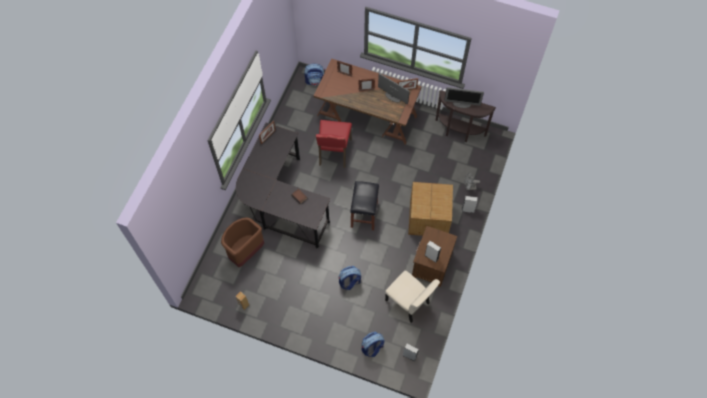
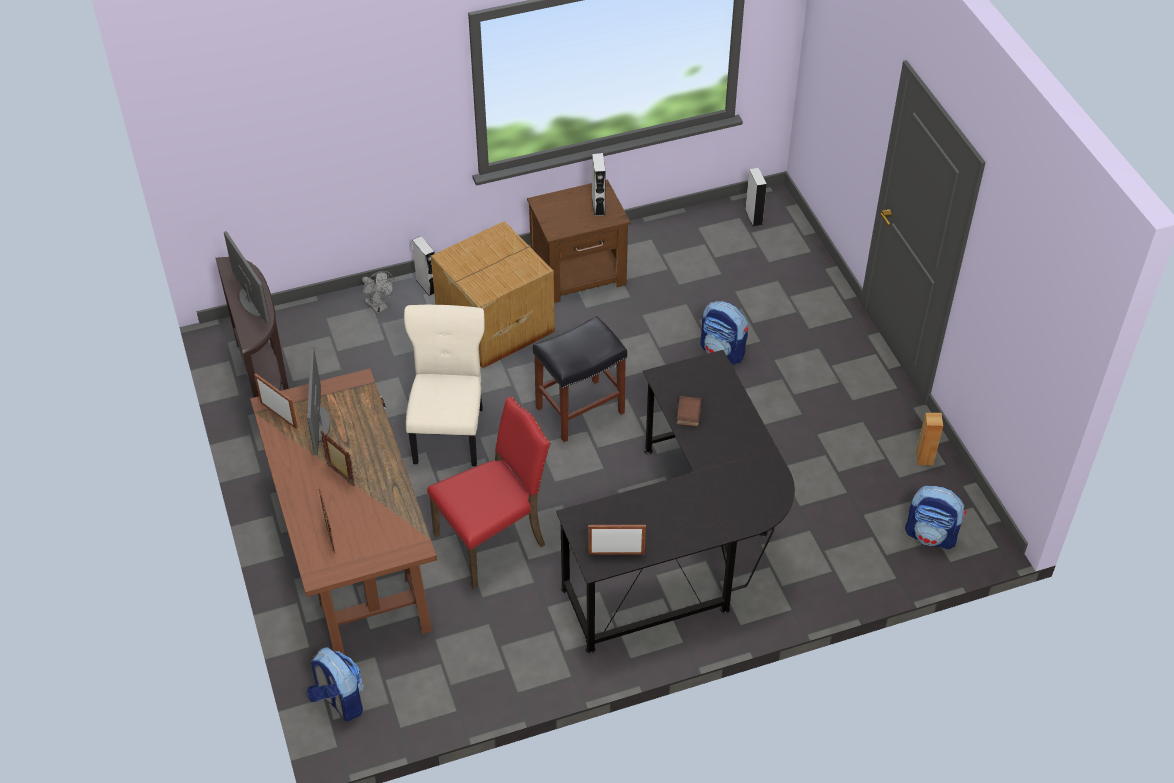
camera: 130 degrees left, 15 degrees down
brown trash can [221,217,264,267] -> none
backpack [361,331,385,357] -> backpack moved to [905,486,966,549]
beige chair [385,270,440,323] -> beige chair moved to [404,305,485,466]

